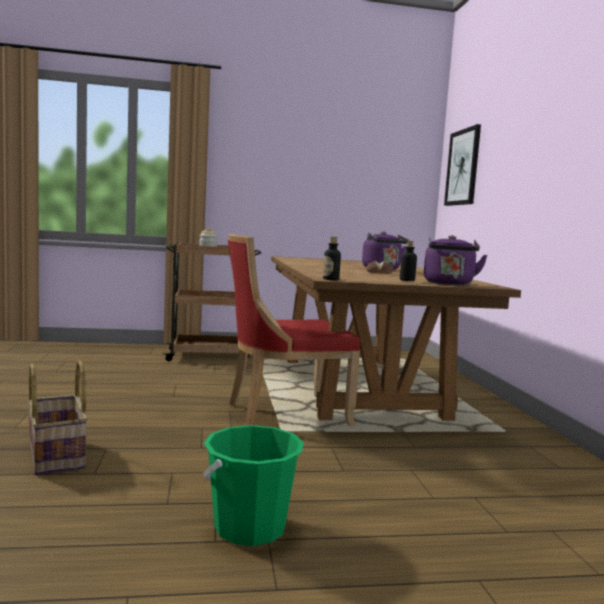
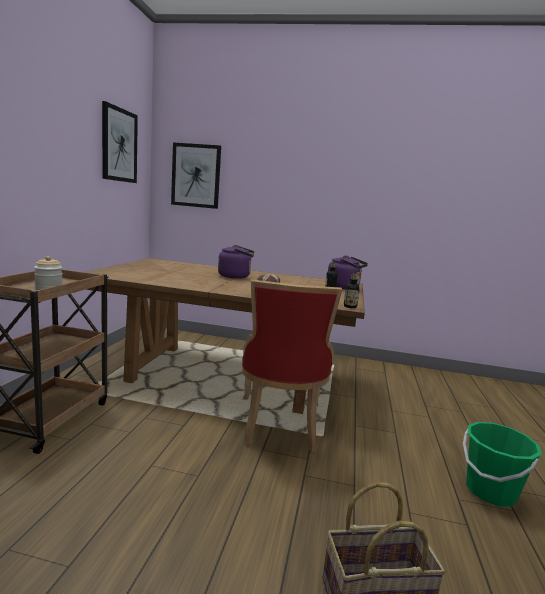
camera: 70 degrees left, 5 degrees up
none -> picture [102,101,138,183]

